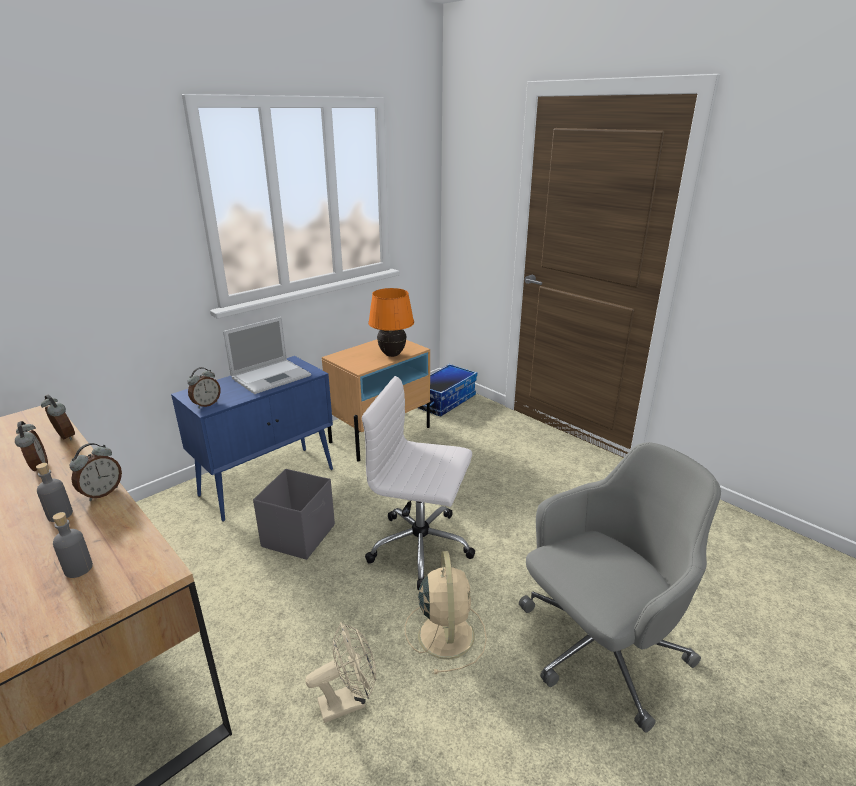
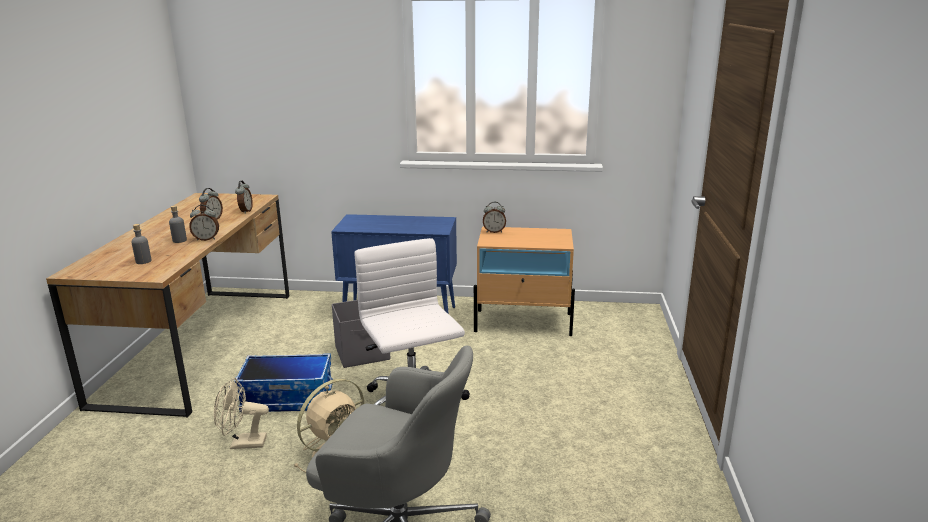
camera: 50 degrees right, 5 degrees down
alarm clock [187,367,221,409] -> alarm clock moved to [483,202,506,233]
laptop [223,317,311,394] -> none
beige fan [305,623,376,723] -> beige fan turned 150 degrees clockwise [213,377,269,449]
orange table lamp [368,288,414,357] -> none
storage box [418,364,477,416] -> storage box moved to [234,353,333,412]

